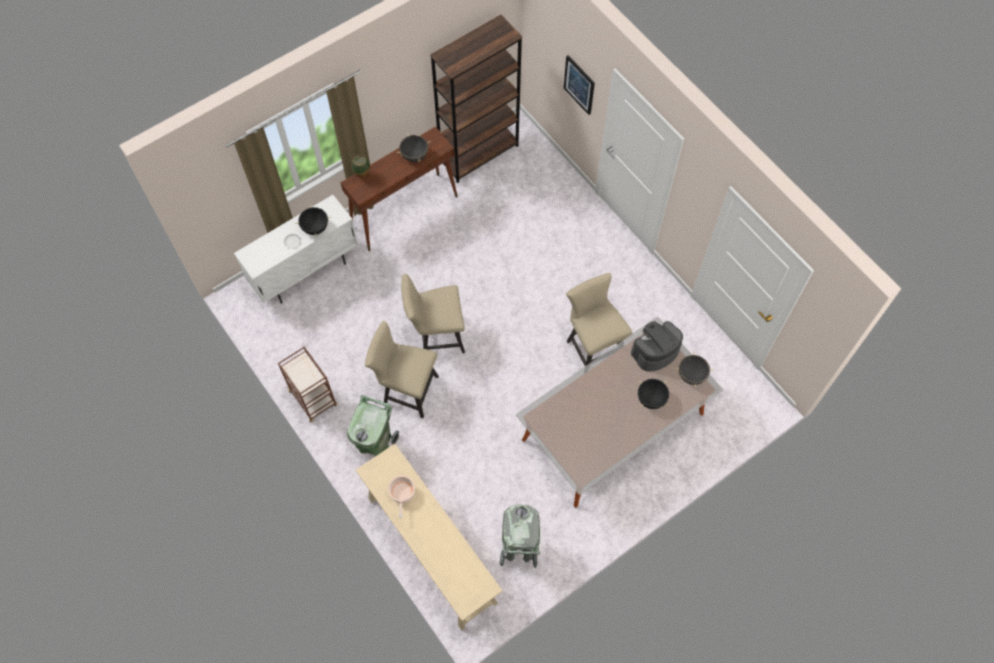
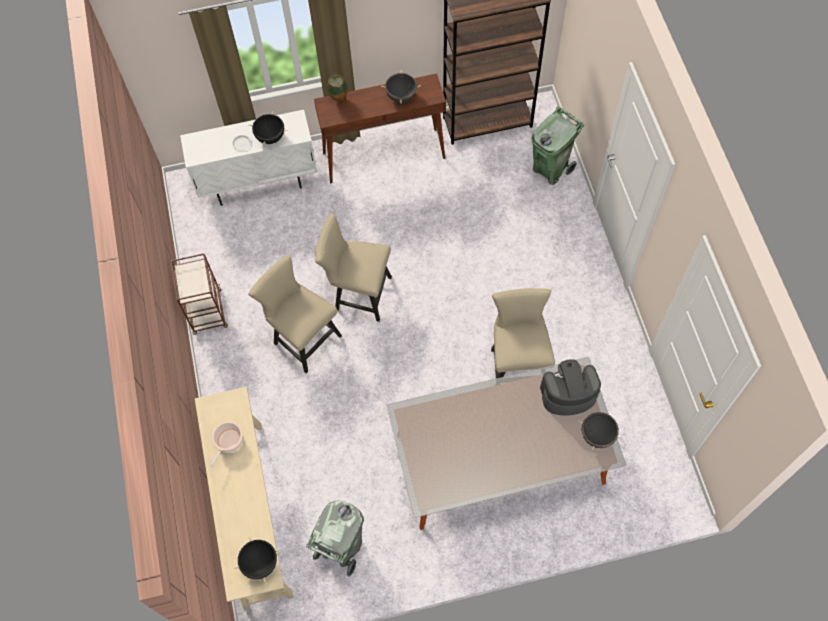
camera: 25 degrees right, 0 degrees up
green trash can [347,395,399,456] -> green trash can moved to [531,106,584,185]
picture [564,55,595,115] -> none
black cooking pot [638,379,669,409] -> black cooking pot moved to [234,537,280,582]

